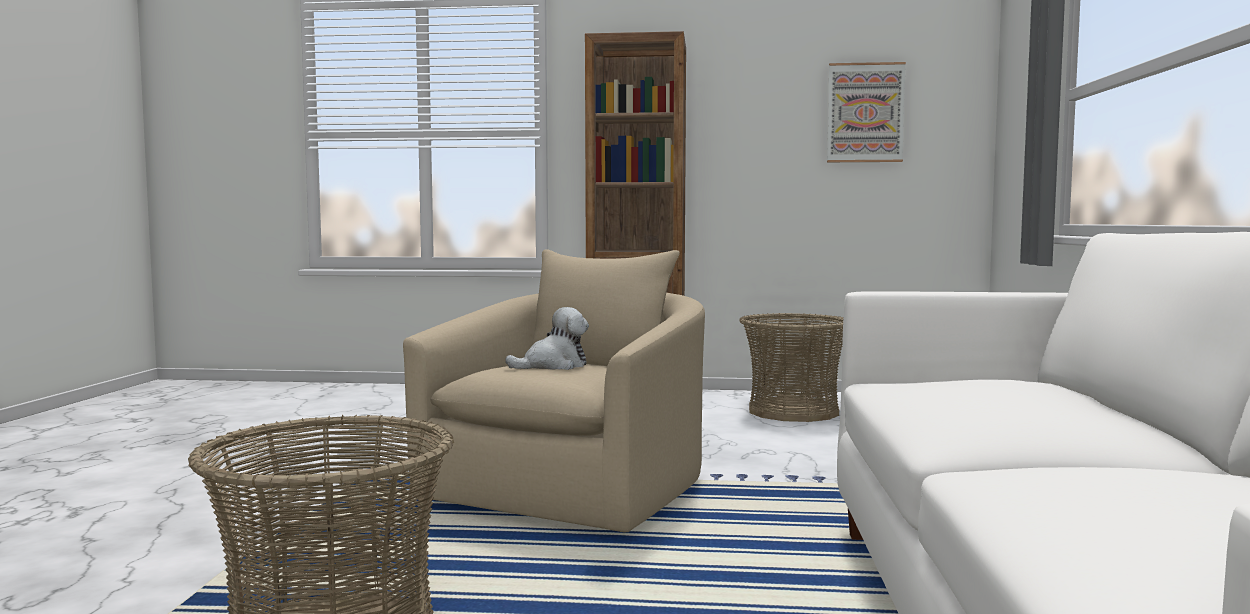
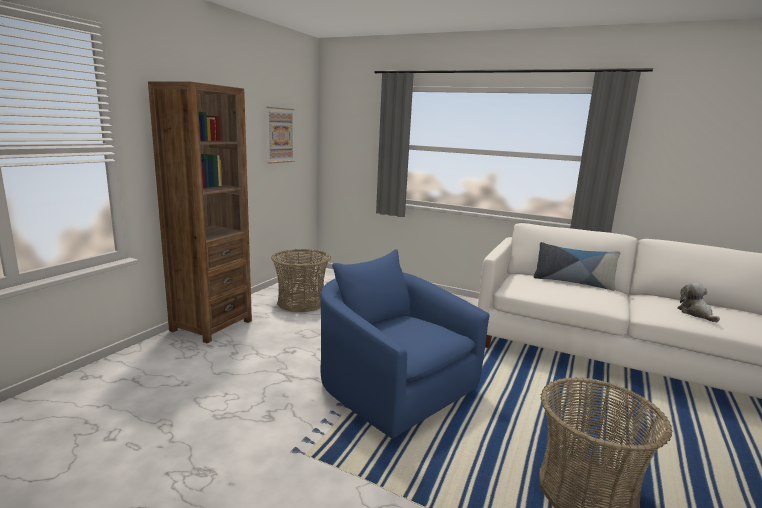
camera: 70 degrees left, 10 degrees up
beige armchair [403,249,705,533] -> blue armchair [320,249,490,438]
plush toy [505,307,589,370] -> plush toy moved to [677,283,720,323]
none -> pillow [533,242,620,291]

